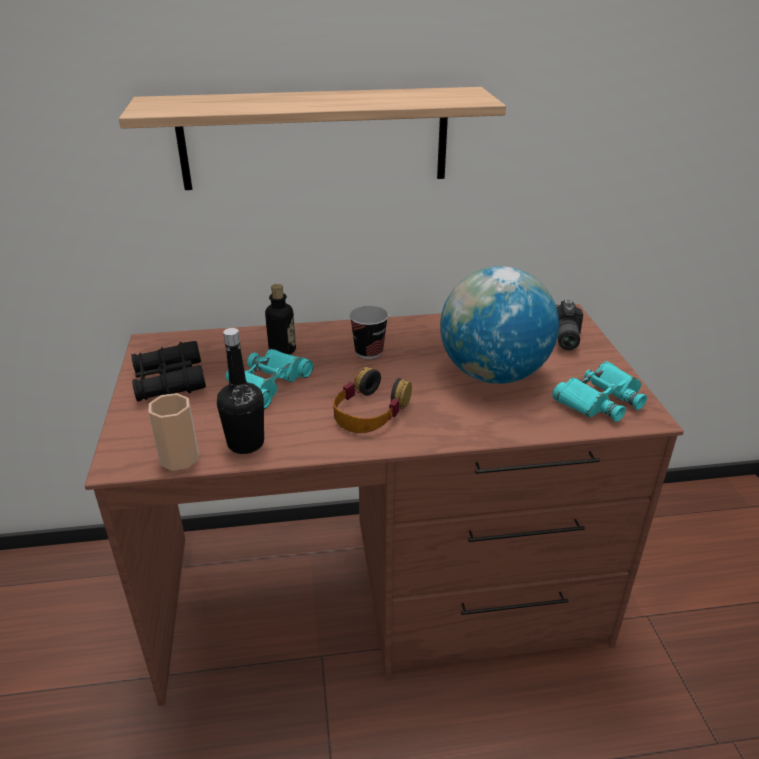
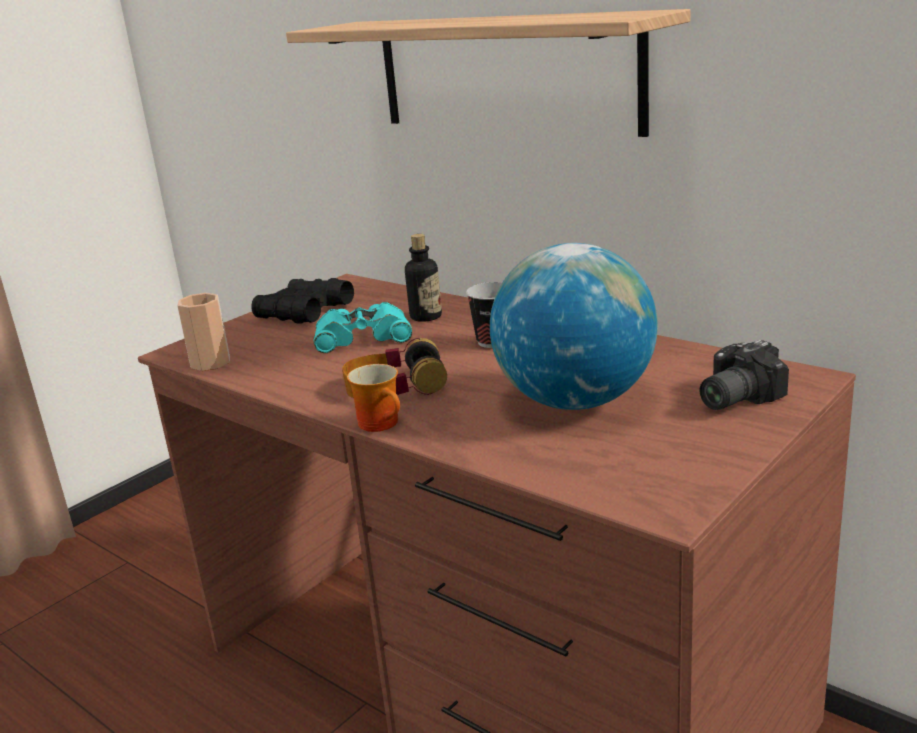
camera: 50 degrees right, 10 degrees down
black bottle [217,328,264,454] -> none
turquoise binoculars [552,361,647,422] -> none
none -> mug [347,364,400,432]

